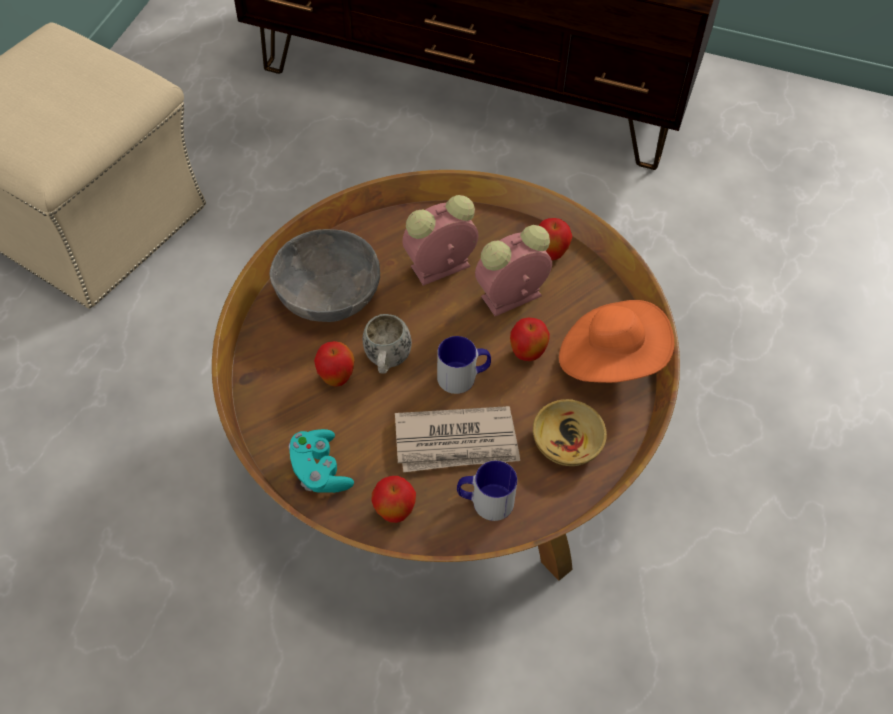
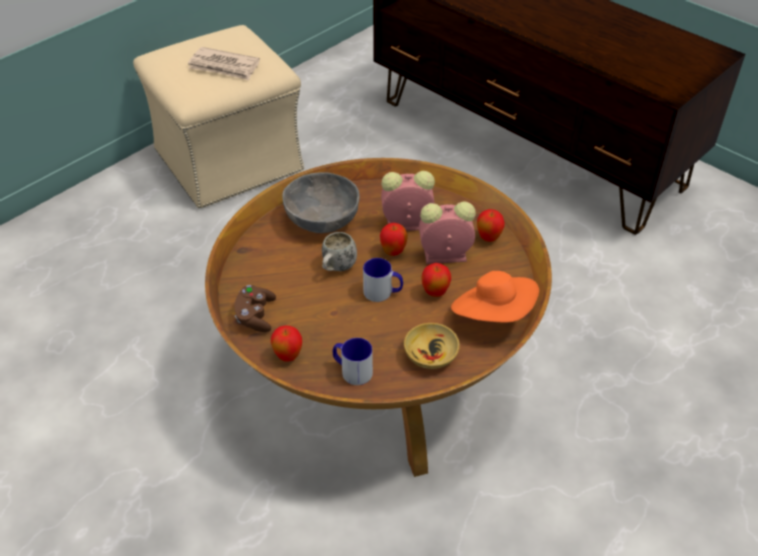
camera: 25 degrees right, 10 degrees down
turquoise game controller [289,429,354,493] -> brown game controller [234,285,276,332]
apple [314,341,354,387] -> apple moved to [380,223,408,256]
newspaper [395,406,520,472] -> newspaper moved to [188,47,260,80]

